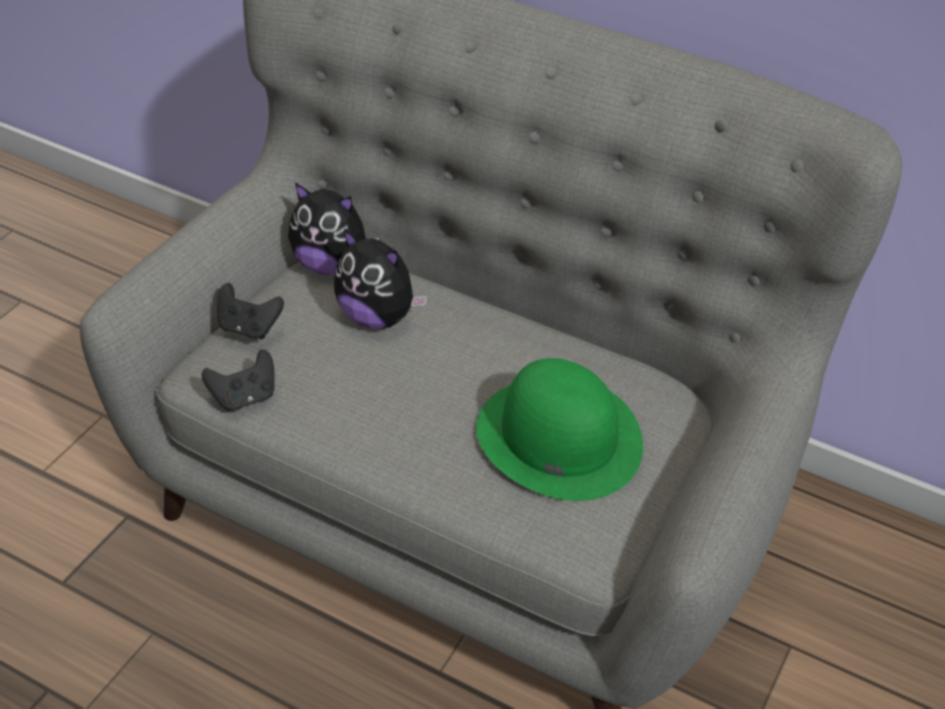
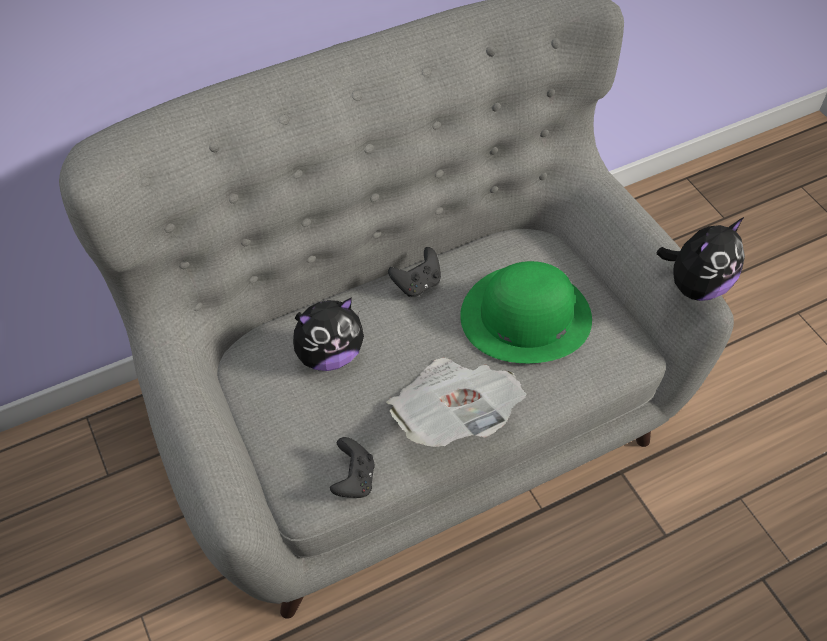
camera: 55 degrees left, 10 degrees up
black game controller [217,283,284,339] -> black game controller moved to [388,247,441,297]
plush toy [288,183,380,276] -> plush toy moved to [657,217,745,301]
none -> newspaper [386,358,526,447]

